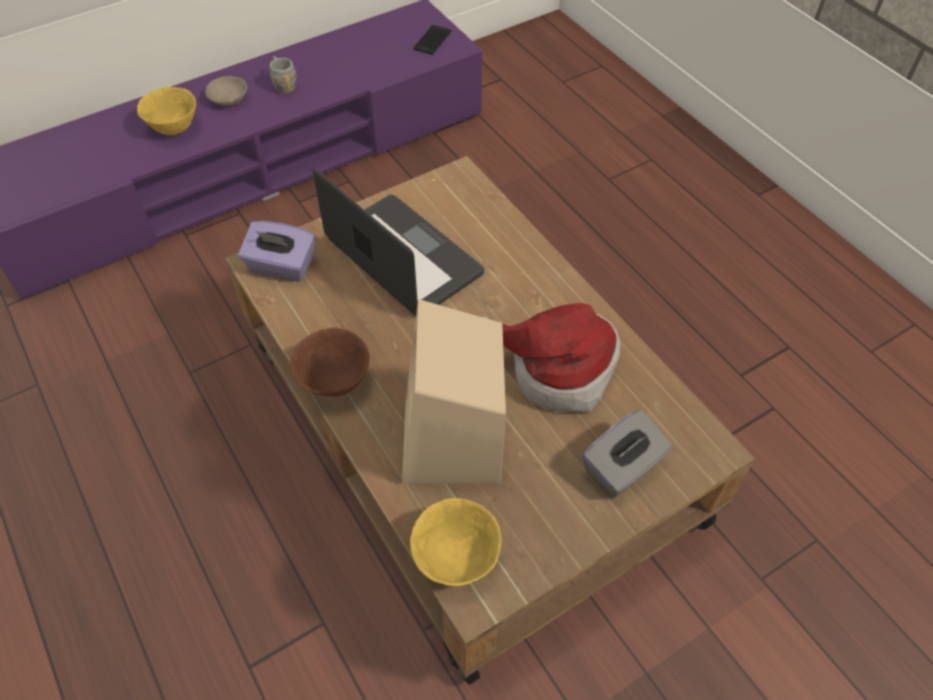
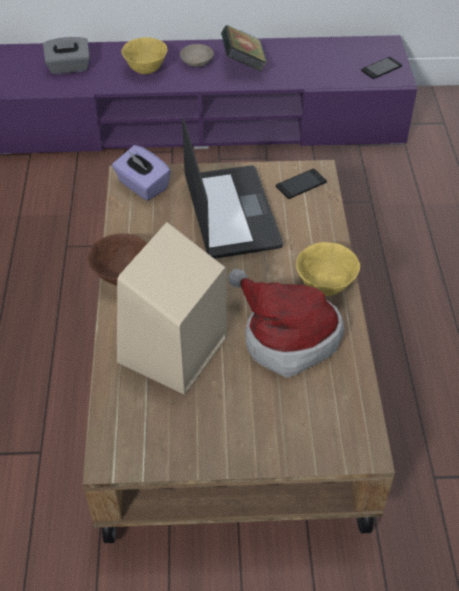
camera: 30 degrees right, 5 degrees down
grey mug [270,56,297,94] -> book [221,25,267,72]
yellow bowl [410,498,501,586] -> yellow bowl moved to [296,242,360,296]
grey tissue box [582,409,672,498] -> grey tissue box moved to [43,37,90,74]
none -> phone [276,169,327,199]

